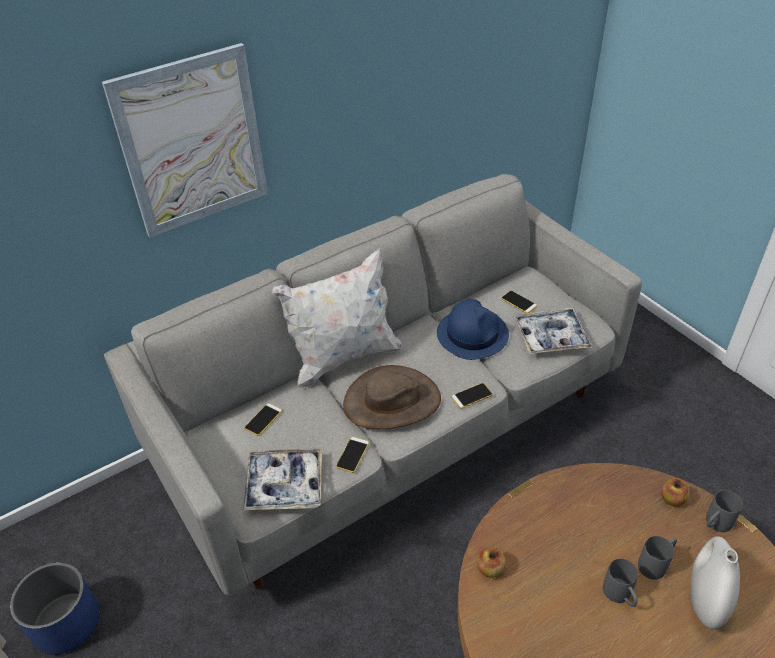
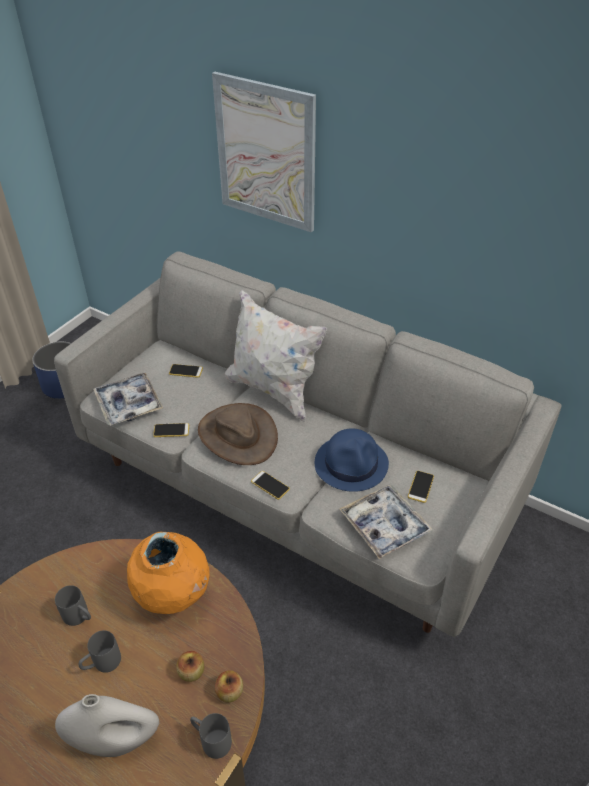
camera: 65 degrees right, 0 degrees up
apple [477,547,505,578] -> apple moved to [176,651,204,682]
grey mug [638,536,677,580] -> grey mug moved to [55,585,91,626]
none -> orange vase [127,532,210,614]

